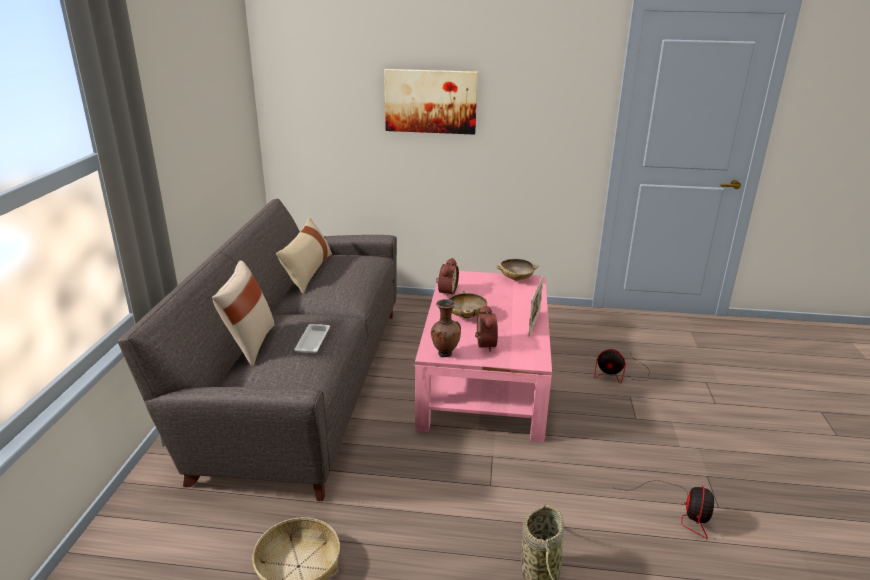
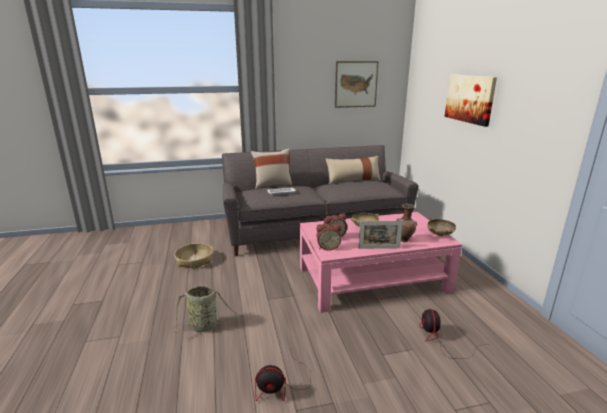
camera: 70 degrees right, 5 degrees down
brown vase [431,299,461,357] -> brown vase moved to [396,204,417,243]
alarm clock [436,258,459,297] -> alarm clock moved to [317,224,342,251]
none -> picture [335,61,379,108]

